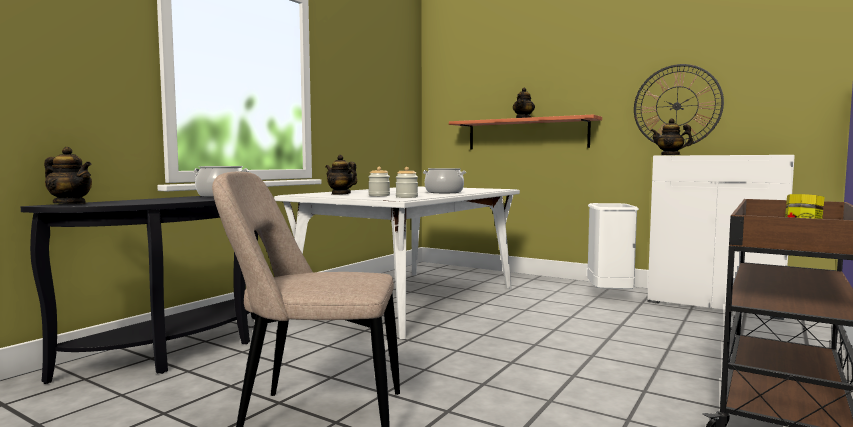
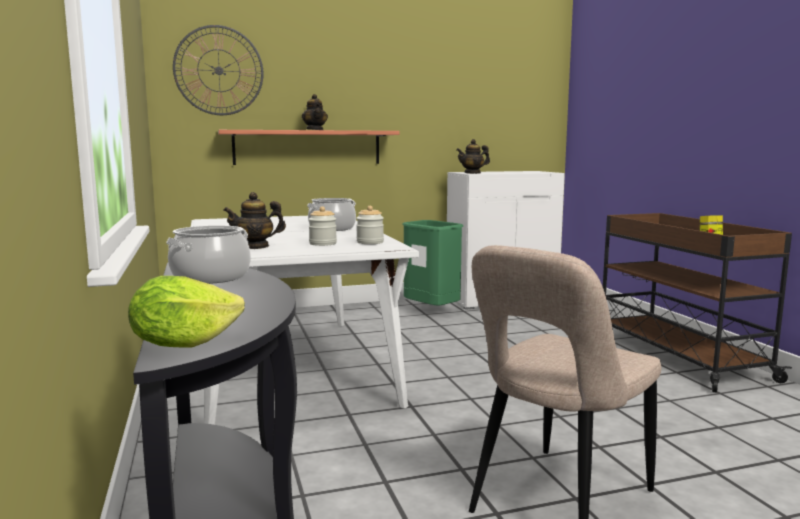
camera: 50 degrees left, 5 degrees up
teapot [44,147,92,204] -> lettuce [128,276,245,348]
white trash can [587,203,639,289] -> green trash can [402,220,463,306]
wall clock [634,64,724,147] -> wall clock moved to [173,25,263,115]

